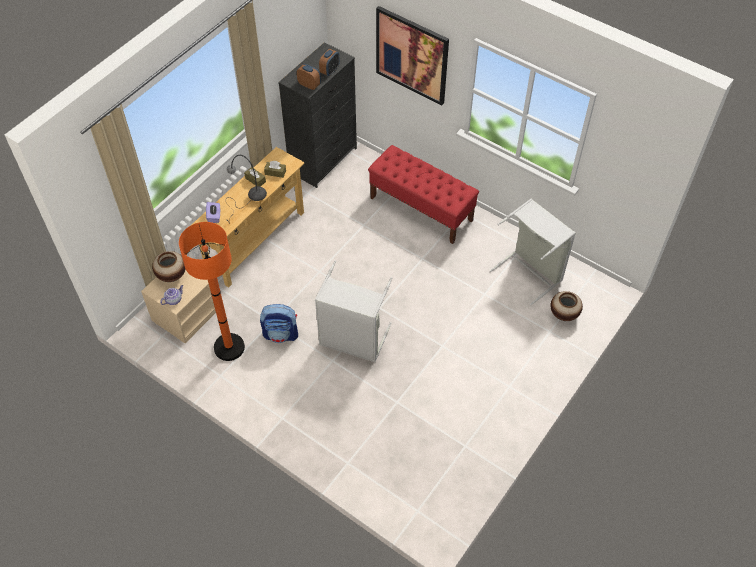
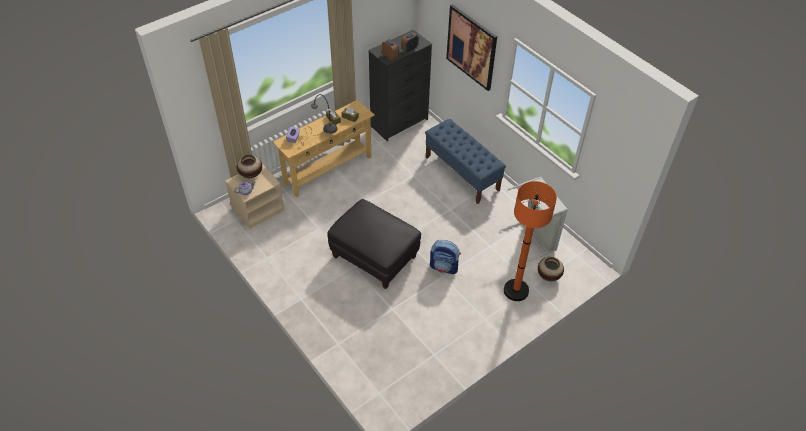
camera: 15 degrees right, 5 degrees down
orange floor lamp [179,222,245,361] -> orange floor lamp moved to [504,181,557,301]
backpack [260,304,298,343] -> backpack moved to [430,240,461,275]
grey laundry basket [315,261,392,363] -> black ottoman [328,199,421,289]
red bench [368,145,479,244] -> blue bench [425,119,506,204]

